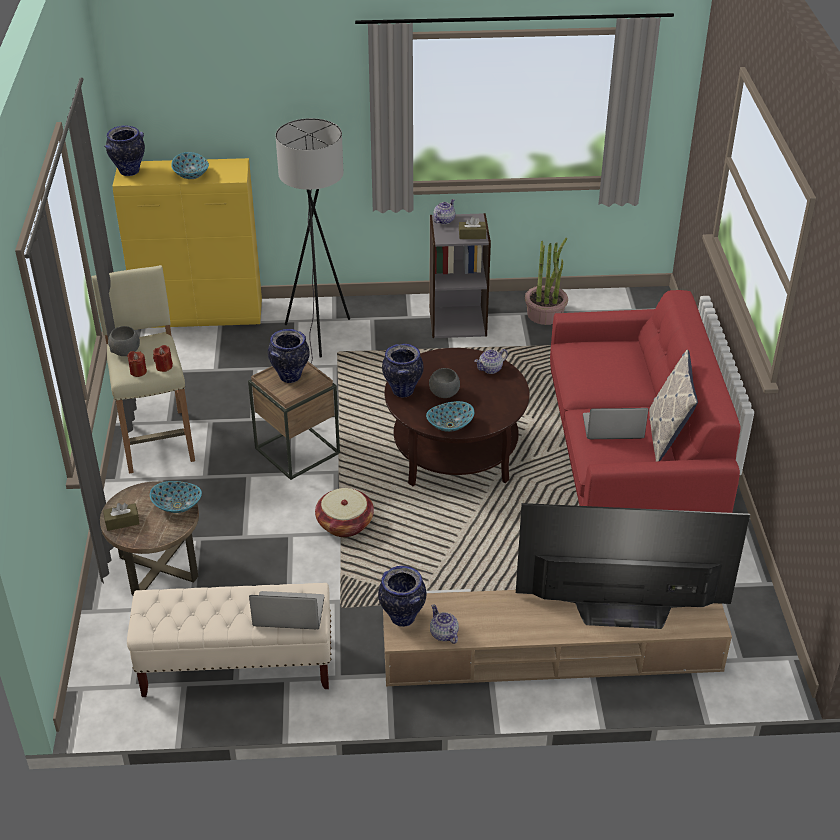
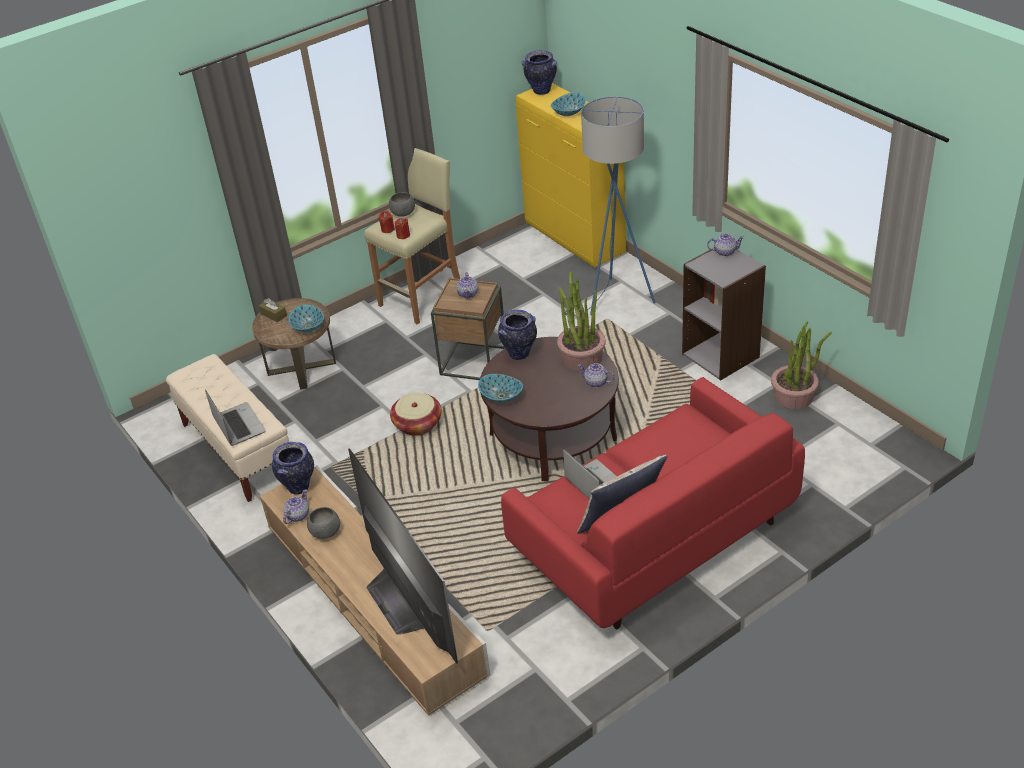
camera: 60 degrees right, 0 degrees up
vase [268,329,310,383] -> teapot [456,272,478,299]
grey floor lamp [276,118,350,363] -> blue floor lamp [565,96,655,316]
grey bowl [429,368,460,398] -> grey bowl moved to [307,507,340,539]
brown tissue box [459,217,486,239] -> none
none -> potted plant [557,271,606,371]

